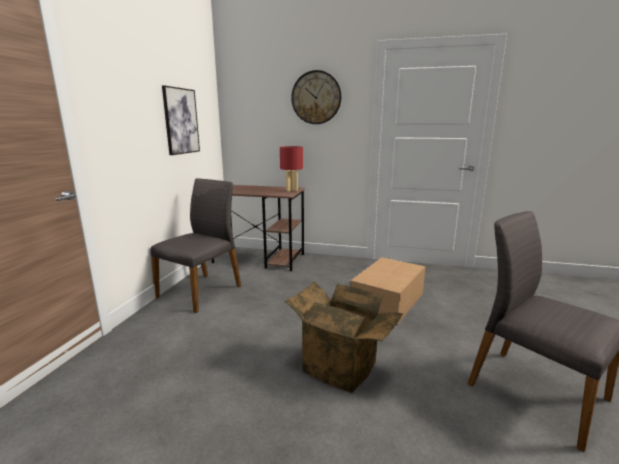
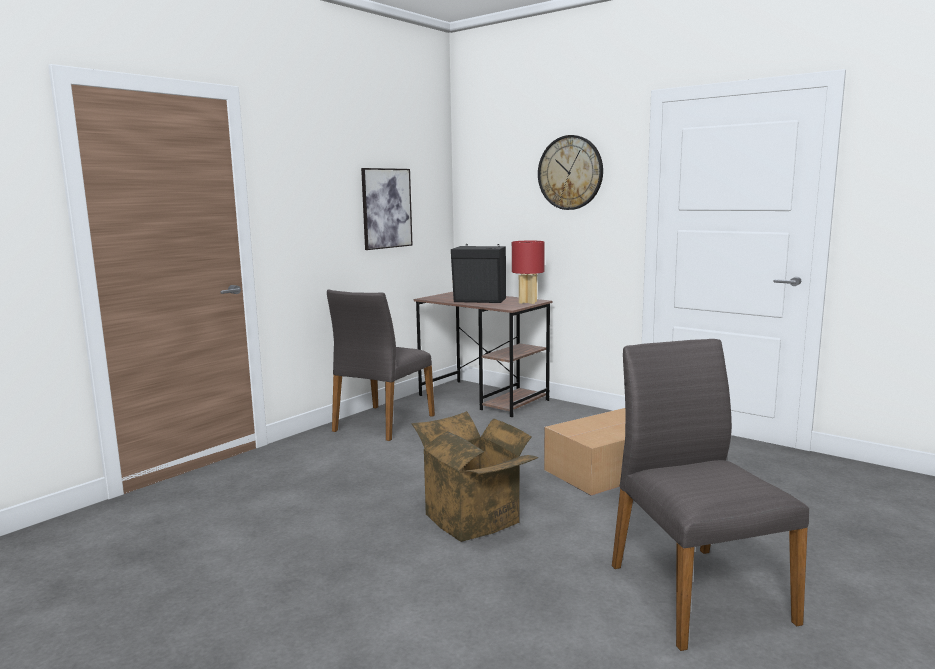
camera: 25 degrees right, 5 degrees down
grey chair [151,178,241,313] -> grey chair turned 150 degrees clockwise [327,290,435,441]
none -> black speaker [451,244,506,303]

